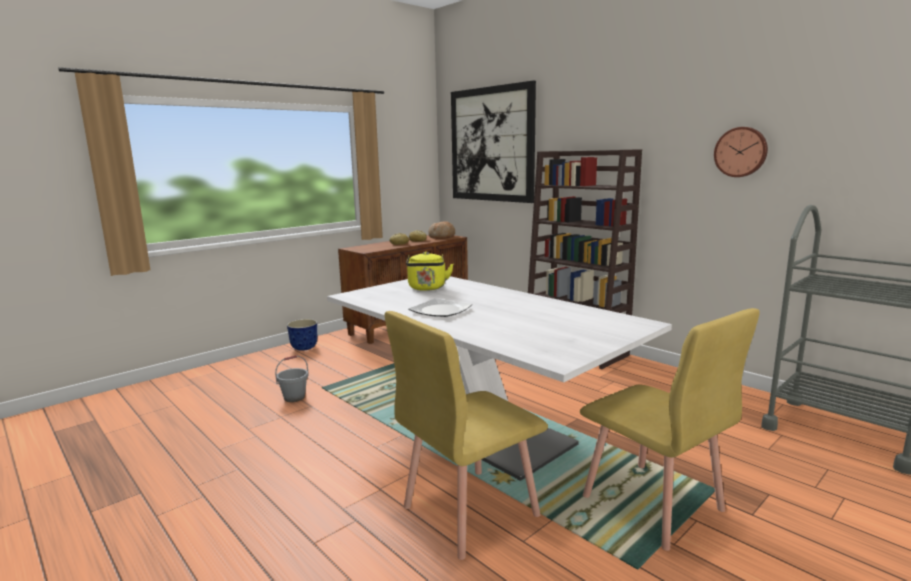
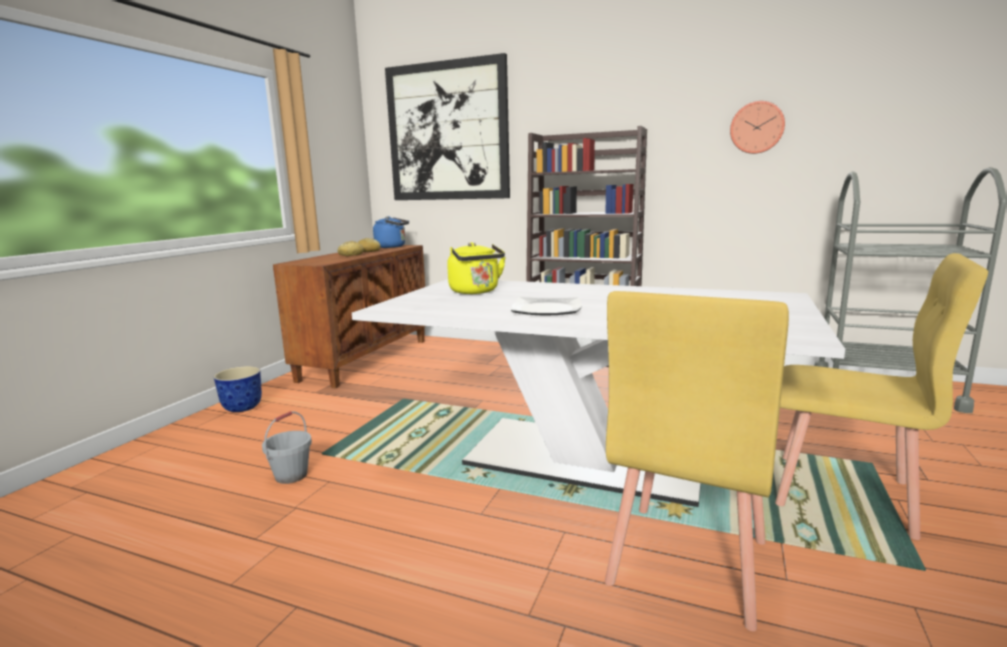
camera: 25 degrees left, 0 degrees up
bread [428,222,455,239] -> blue kettle [373,216,409,248]

